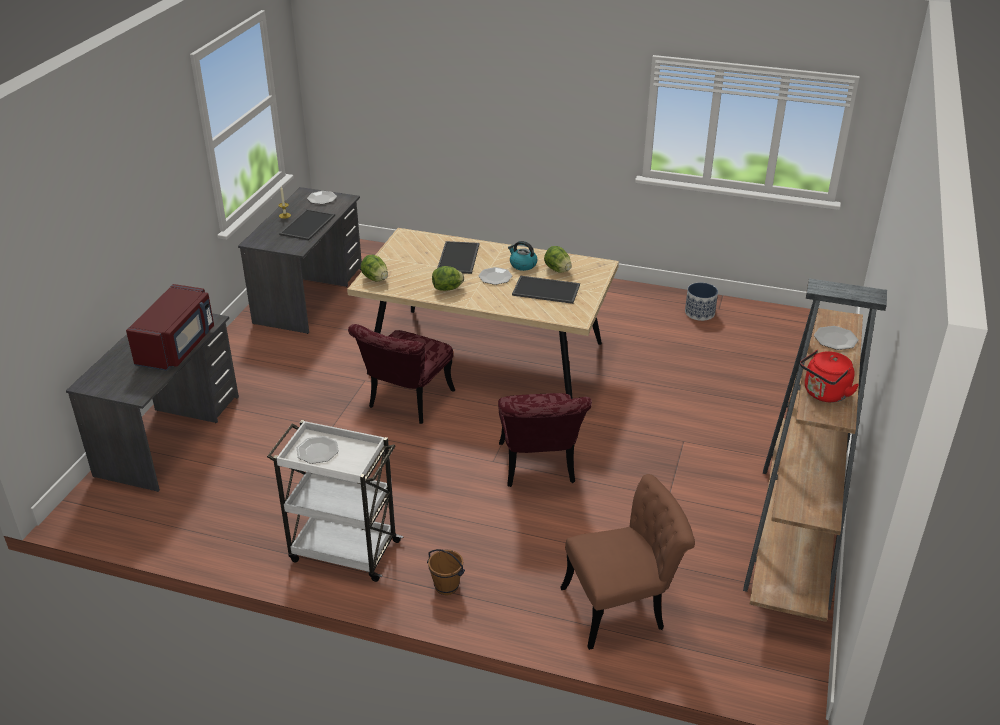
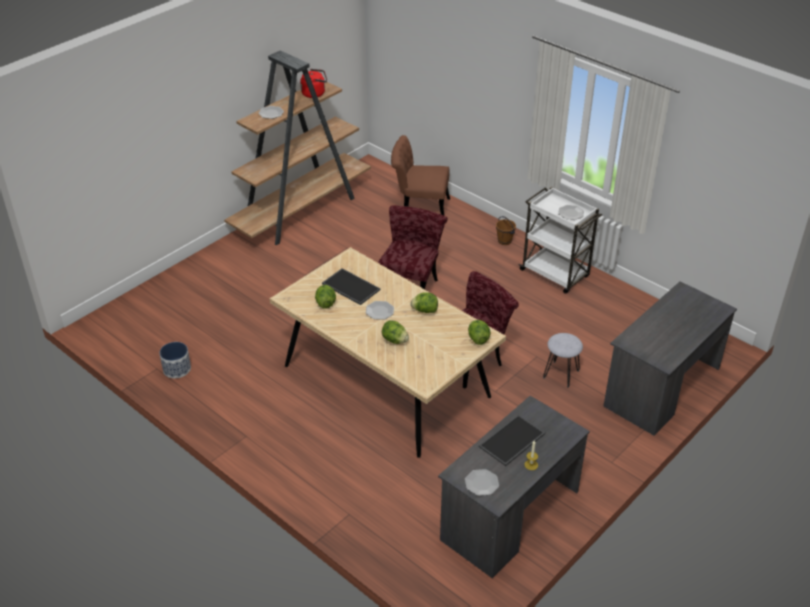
camera: 155 degrees left, 5 degrees up
red microwave [126,284,214,371] -> none
tray [437,241,479,274] -> lettuce [382,320,409,344]
kettle [508,241,538,271] -> none
none -> grey stool [543,333,583,387]

